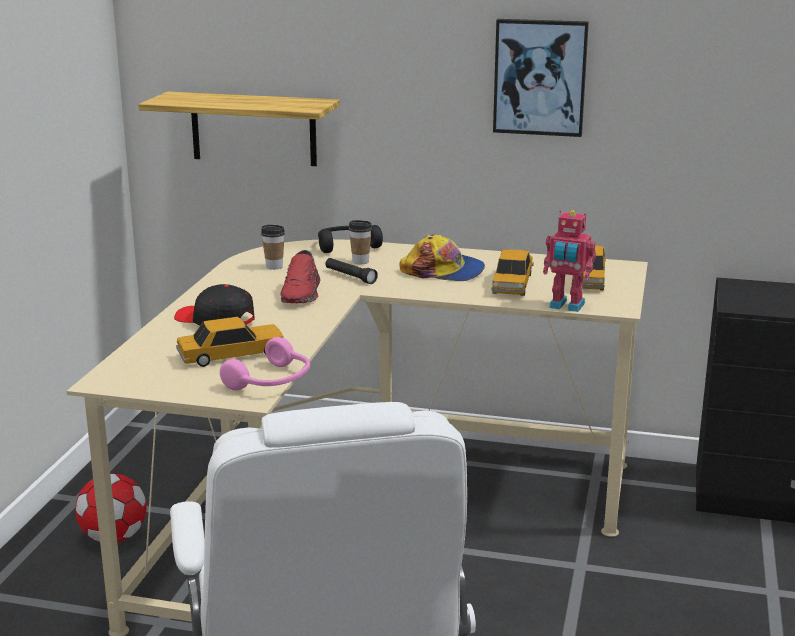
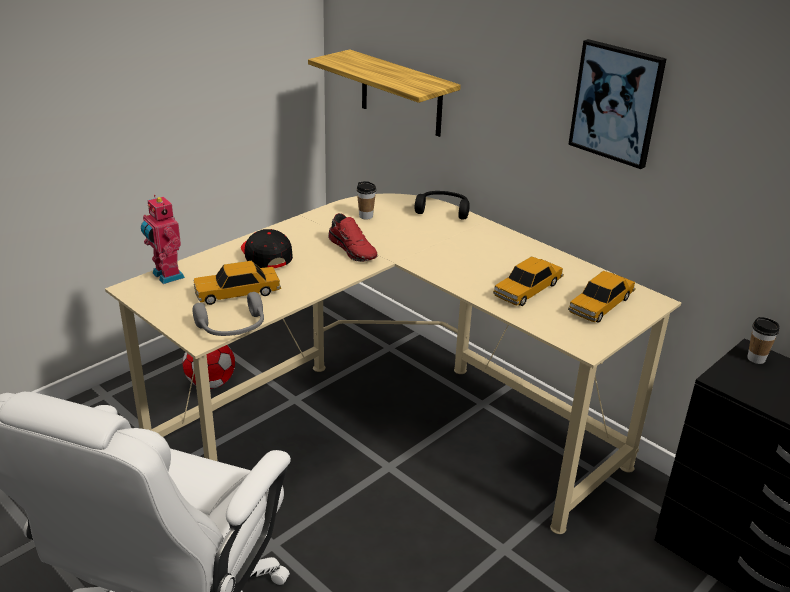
camera: 30 degrees right, 10 degrees up
toy car [176,317,284,367] -> toy car turned 150 degrees clockwise [194,261,281,305]
pink headphones [220,337,310,391] -> grey headphones [192,292,264,336]
red shoe [280,250,320,303] -> red shoe turned 75 degrees counterclockwise [328,213,378,262]
black flashlight [325,258,378,284] -> none
cup [349,220,372,264] -> cup moved to [747,317,780,364]
cap [399,234,485,281] -> none
toy robot [543,210,596,312] -> toy robot moved to [141,195,185,284]

